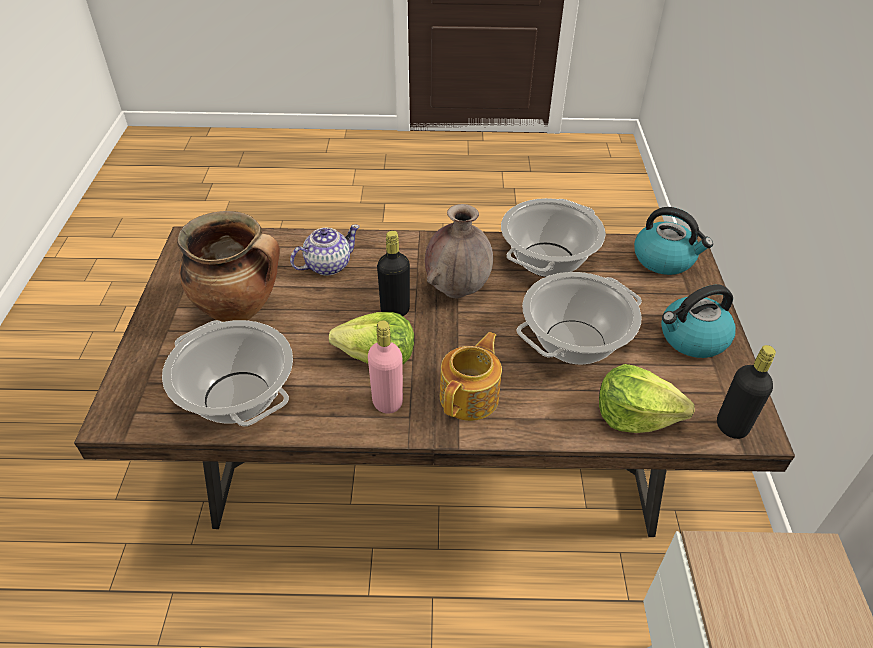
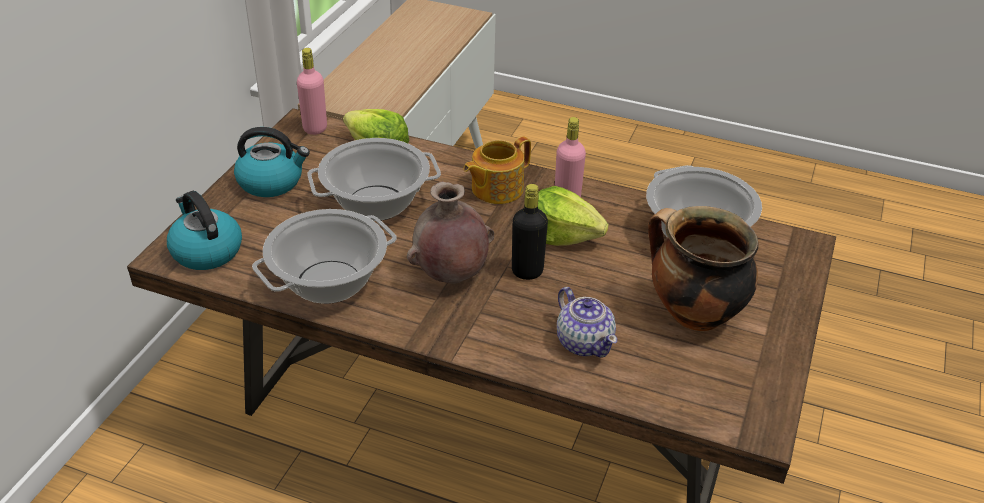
camera: 160 degrees left, 5 degrees down
teapot [290,225,360,276] -> teapot turned 105 degrees counterclockwise [557,287,617,358]
black bottle [717,345,776,439] -> pink bottle [297,48,327,135]

